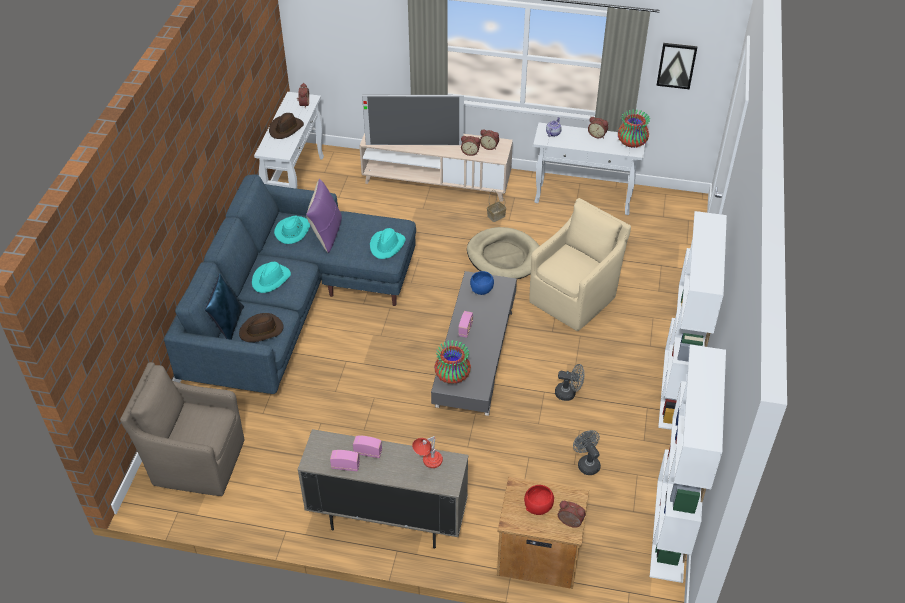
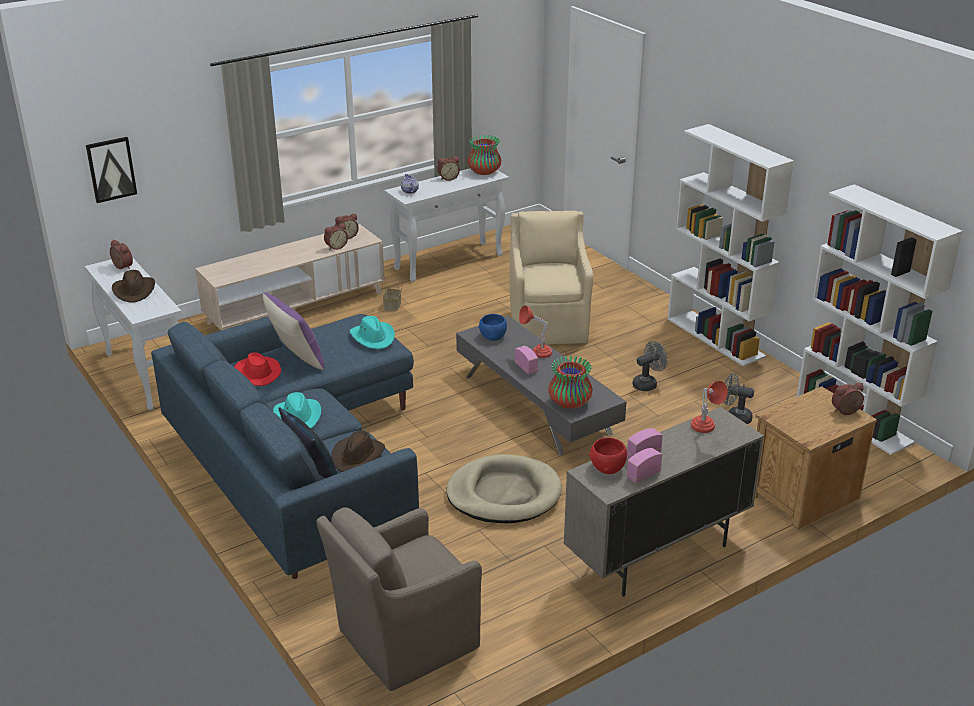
camera: 45 degrees left, 15 degrees down
turquoise hat [274,216,310,244] -> red hat [234,352,281,386]
television [362,95,464,145] -> none
beige dog bed [467,227,539,279] -> beige dog bed moved to [446,454,562,523]
red bowl [524,485,554,515] -> red bowl moved to [589,438,627,474]
picture [656,43,697,89] -> picture moved to [86,137,137,203]
none -> red table lamp [519,305,552,358]

